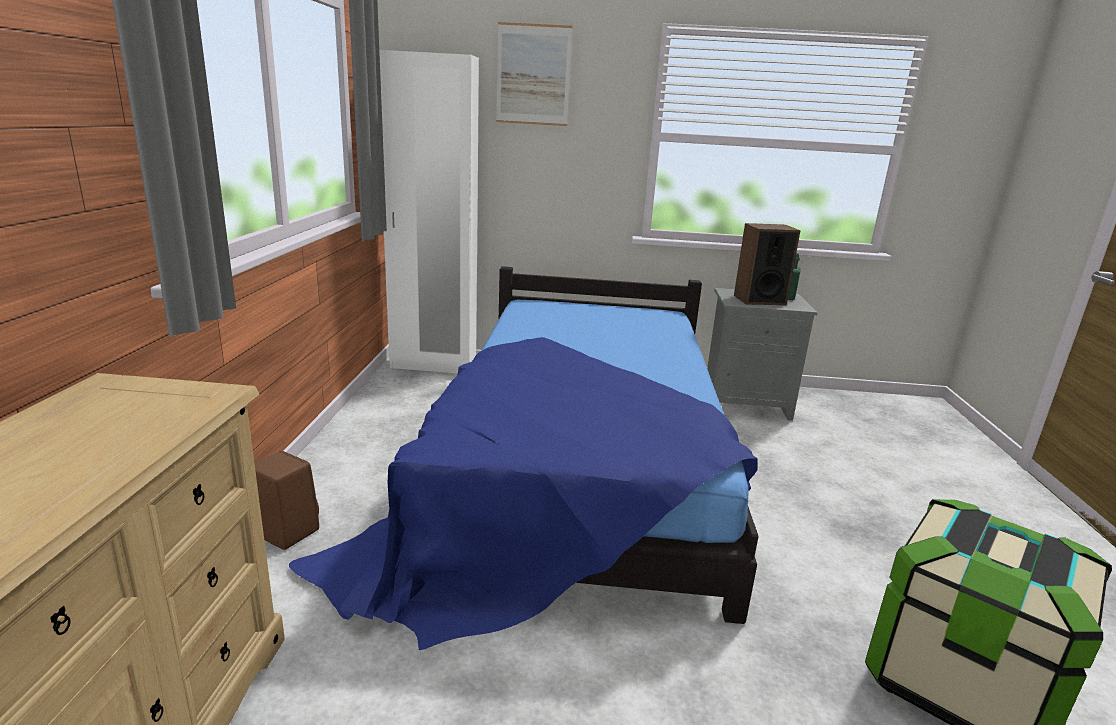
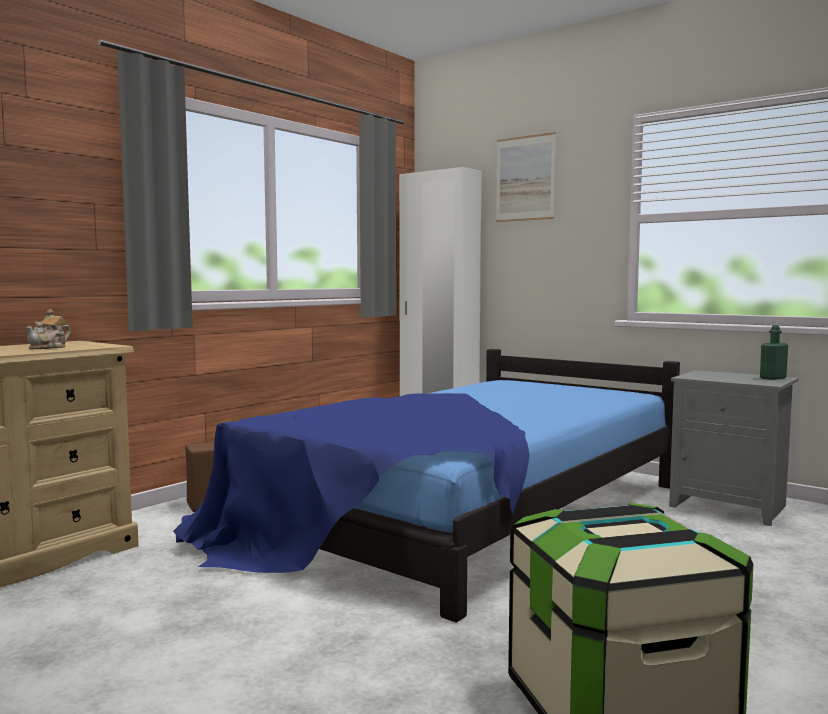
camera: 35 degrees right, 15 degrees down
speaker [734,223,801,305] -> none
none -> teapot [25,309,71,349]

